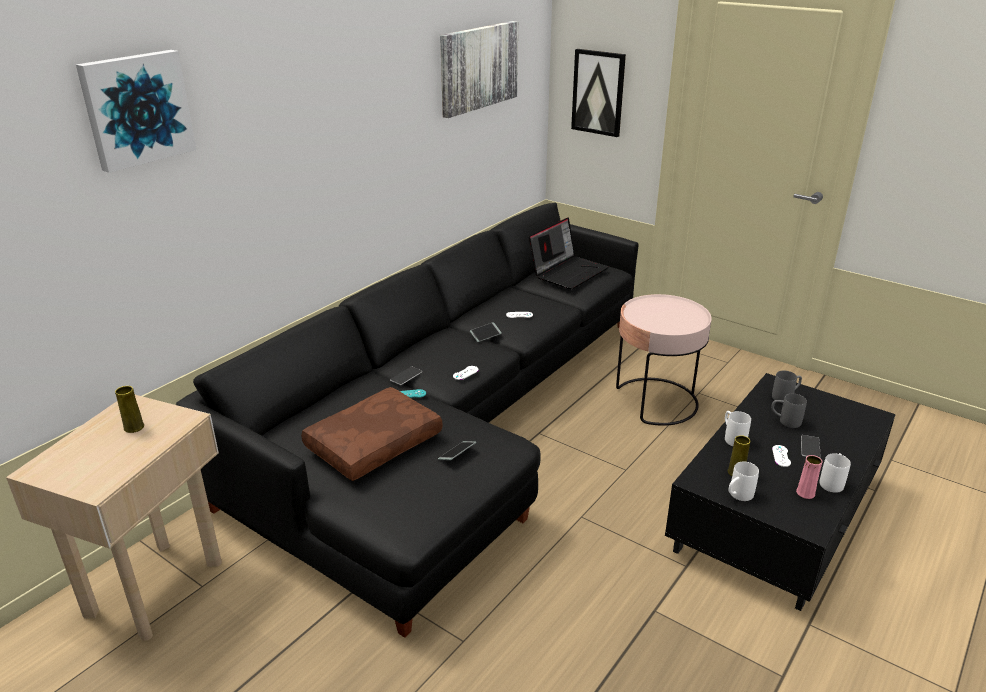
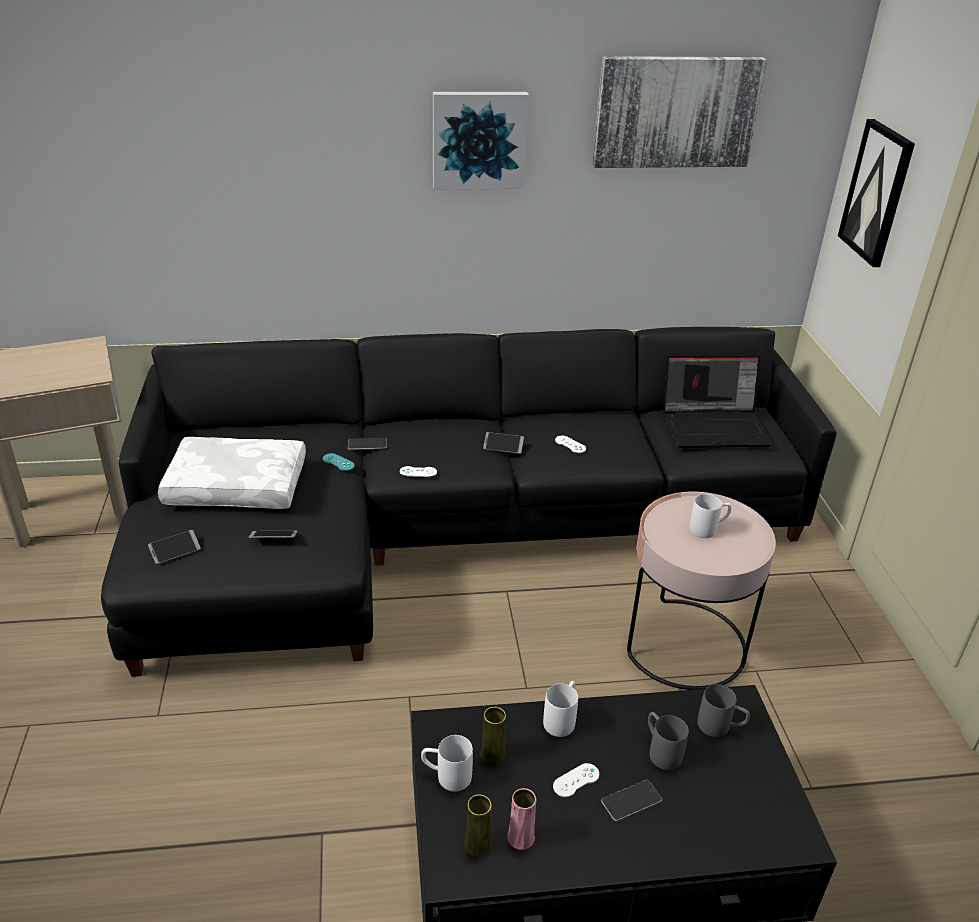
camera: 45 degrees right, 5 degrees up
picture [76,50,197,173] -> picture moved to [433,92,529,190]
yellow vase [115,386,144,433] -> yellow vase moved to [464,794,492,856]
brown pillow [301,387,443,481] -> white pillow [158,437,306,509]
white mug [819,453,851,493] -> white mug moved to [689,494,732,538]
none -> phone [148,530,201,564]

